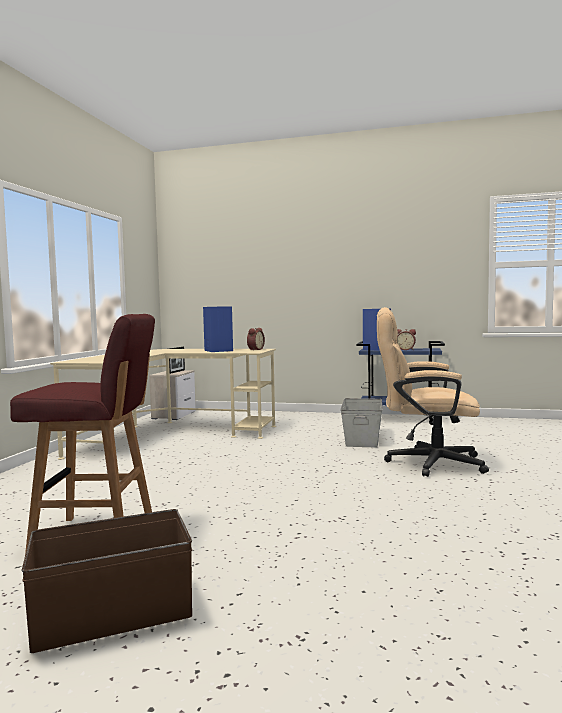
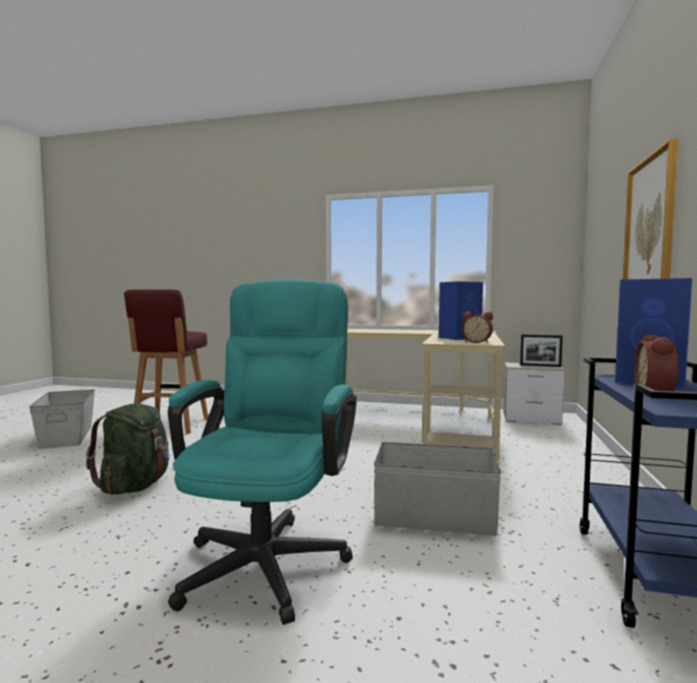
camera: 90 degrees right, 0 degrees up
brown storage box [21,509,192,653] -> grey storage box [29,389,95,449]
beige office chair [377,307,489,477] -> turquoise office chair [168,279,357,625]
none -> green backpack [86,404,169,495]
none -> picture [623,138,679,279]

